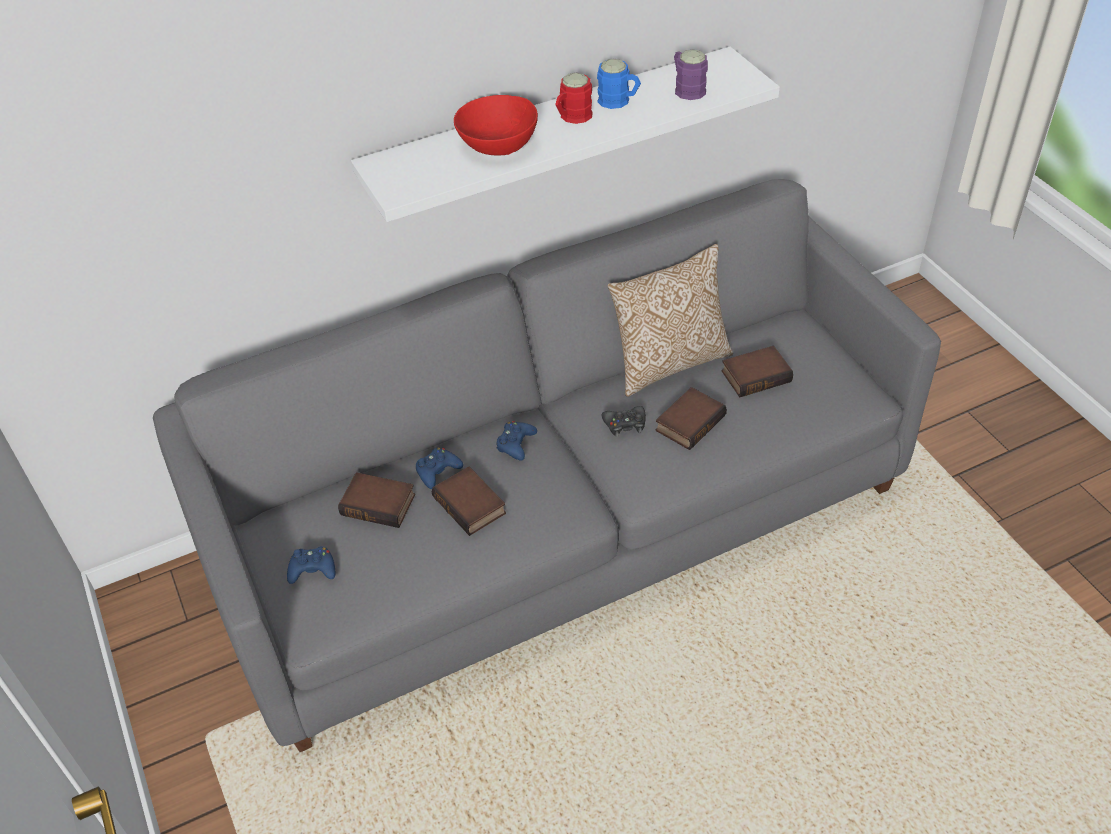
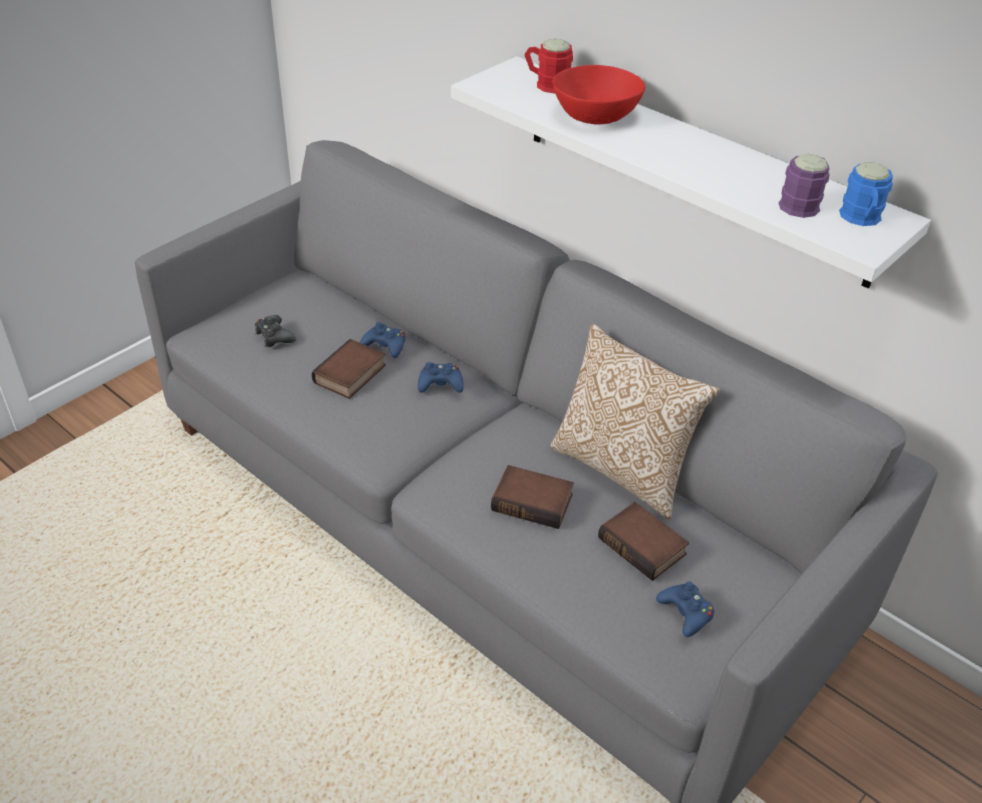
camera: 65 degrees right, 5 degrees down
blue game controller [287,547,335,584] -> blue game controller moved to [656,582,714,637]
book [338,472,415,528] -> none
red mug [555,73,593,124] -> red mug moved to [524,39,573,93]
blue mug [597,59,641,109] -> blue mug moved to [839,162,893,226]
black game controller [602,406,646,437] -> black game controller moved to [255,315,296,347]

